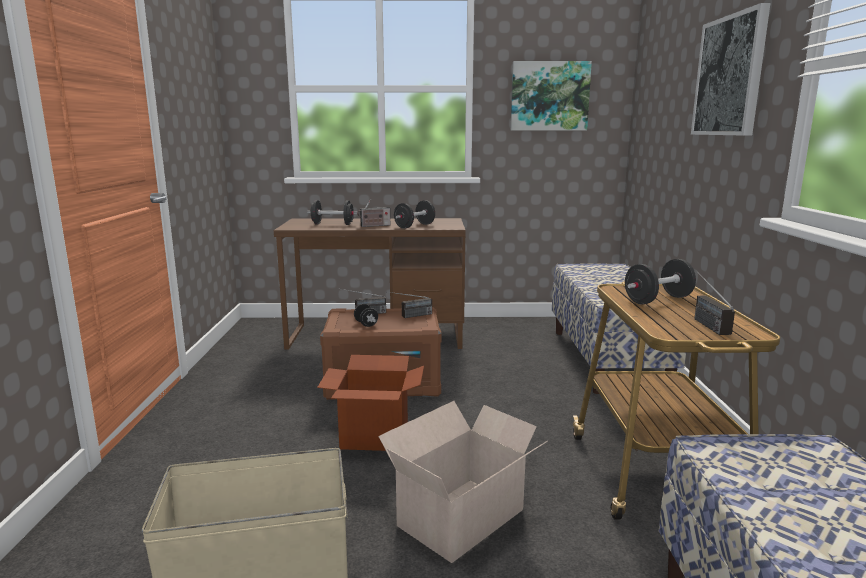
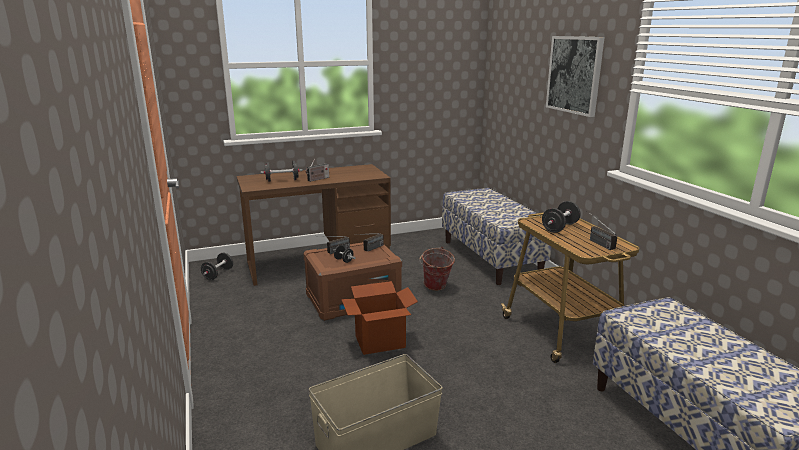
camera: 20 degrees left, 5 degrees up
cardboard box [378,401,548,563] -> none
black dumbbell [394,200,435,229] -> black dumbbell moved to [201,253,233,280]
picture [511,61,592,130] -> none
none -> bucket [419,246,455,291]

